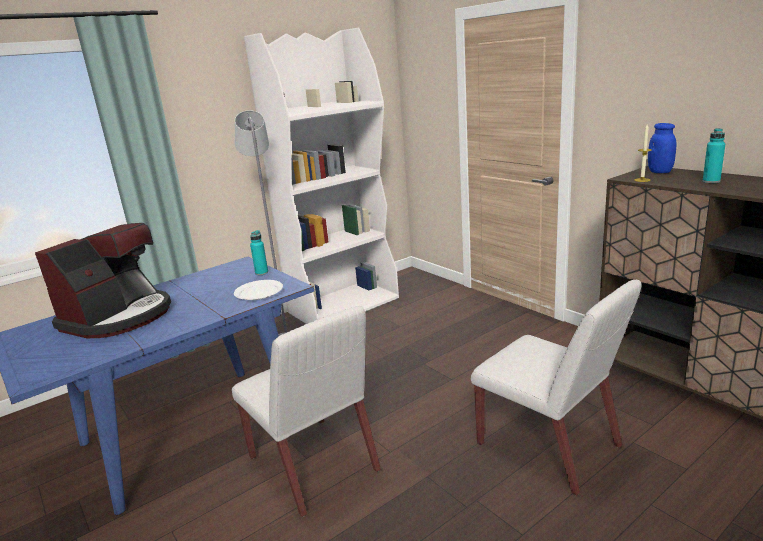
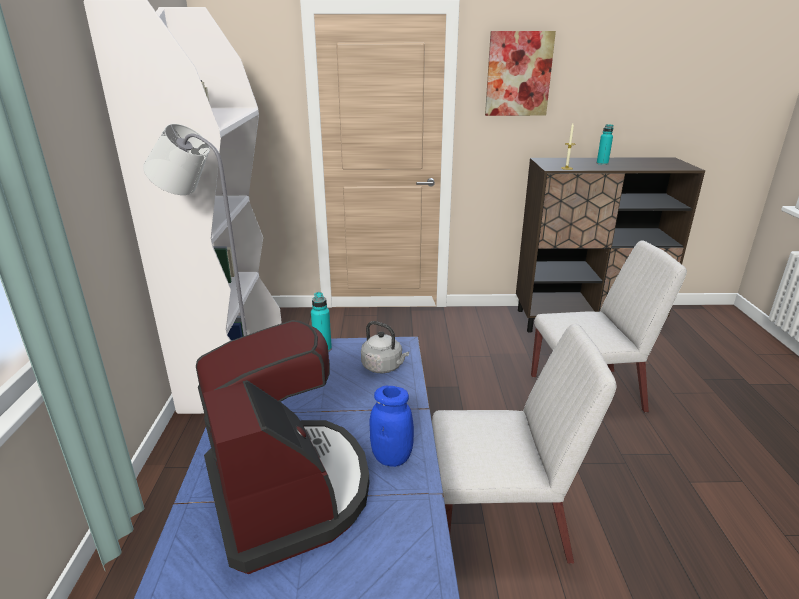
camera: 55 degrees left, 5 degrees up
white plate [234,280,283,300] -> grey kettle [361,321,409,373]
blue jar [648,123,676,173] -> blue jar moved to [369,386,414,467]
none -> picture [485,31,556,116]

